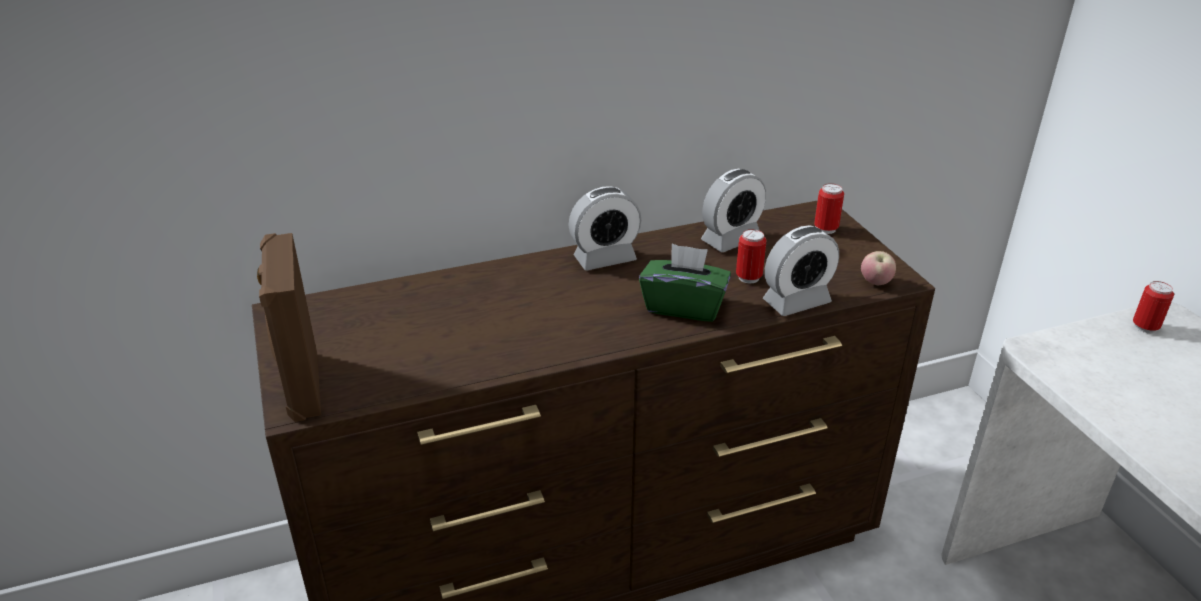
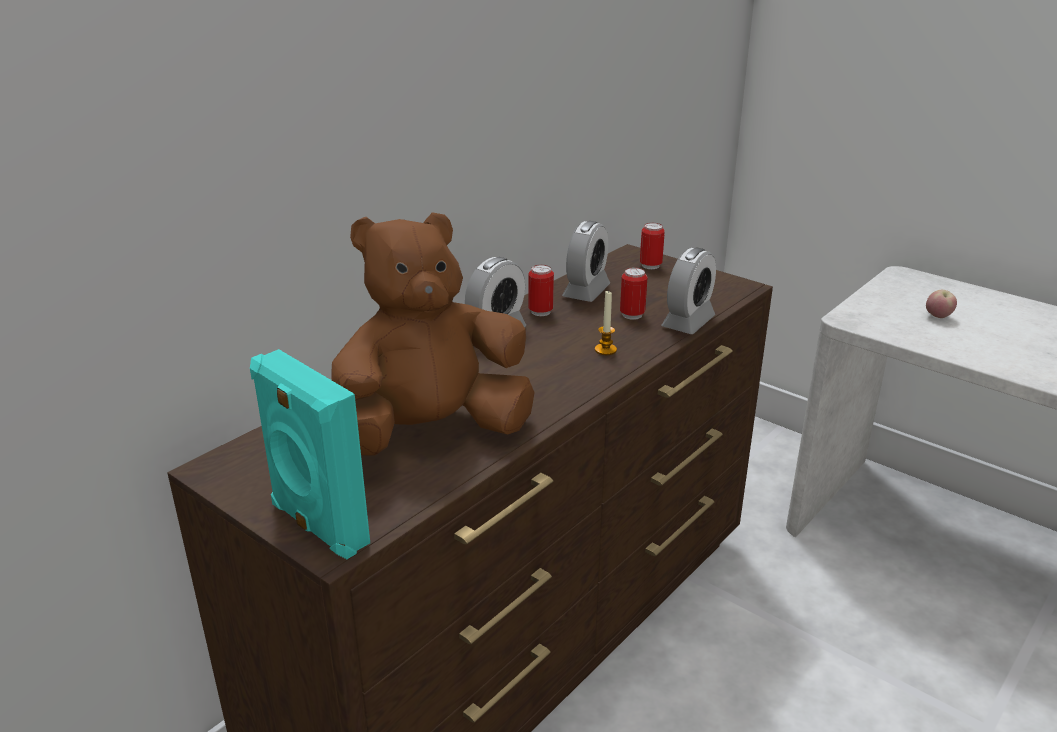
camera: 30 degrees left, 5 degrees down
brown speaker [257,233,321,422] -> turquoise speaker [250,349,370,559]
green tissue box [639,244,731,322] -> candle [595,290,617,355]
apple [861,251,896,285] -> apple moved to [926,290,957,318]
can [1133,281,1174,333] -> can moved to [528,265,554,316]
none -> brown plush toy [331,212,535,456]

